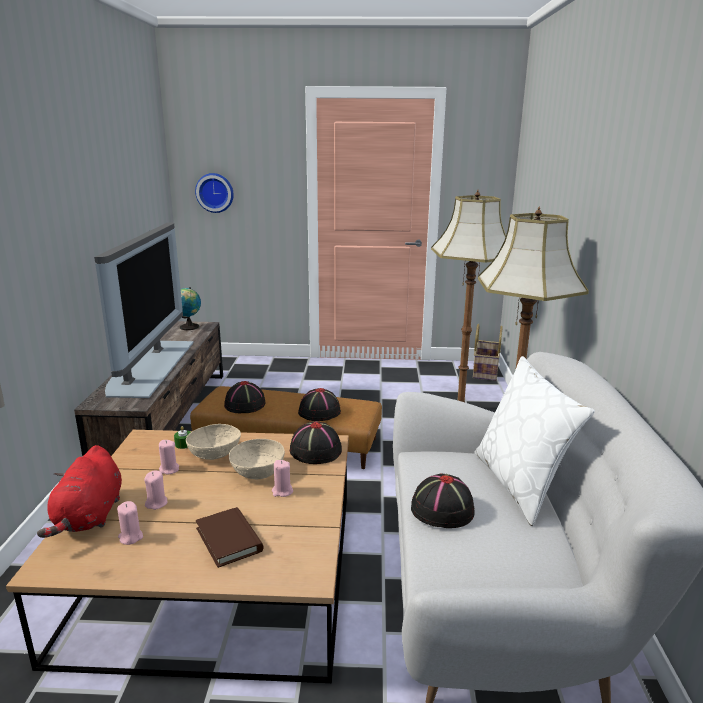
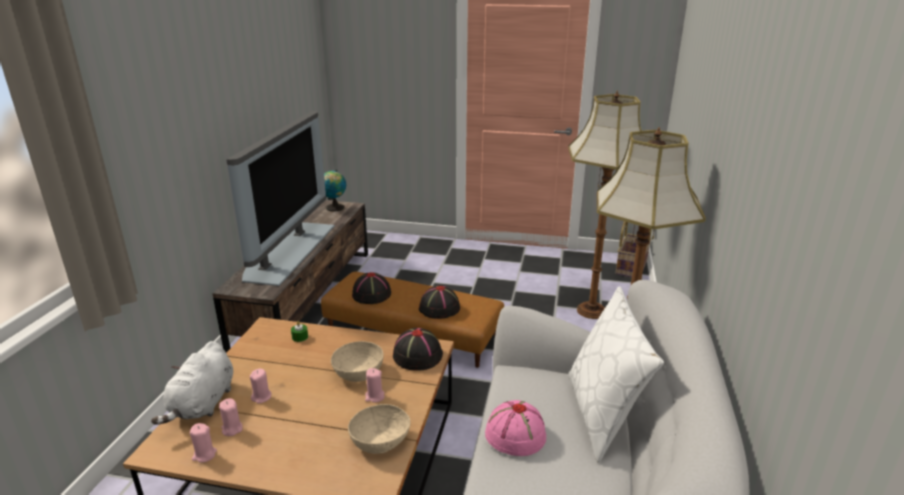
camera: 10 degrees right, 5 degrees up
red plush toy [37,445,122,538] -> white plush toy [151,341,233,425]
pink candle [159,440,179,474] -> pink candle moved to [190,423,217,462]
beige bowl [186,424,241,460] -> beige bowl moved to [348,404,411,454]
wall clock [195,173,234,213] -> none
brown book [196,507,263,568] -> none
black hat [411,473,475,528] -> pink hat [485,400,546,456]

